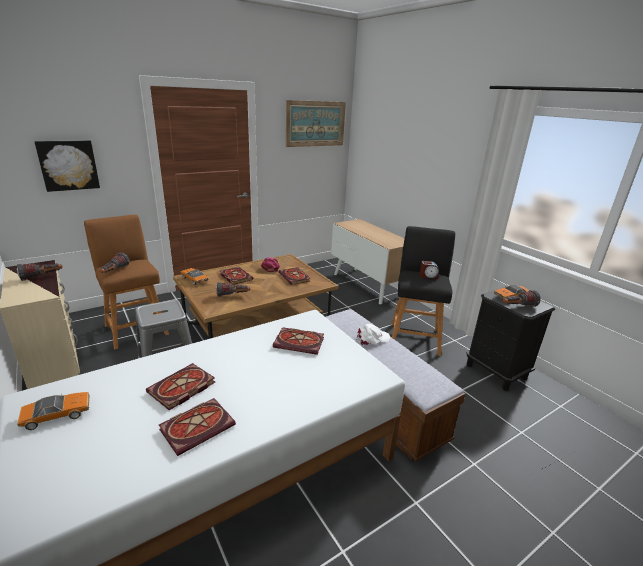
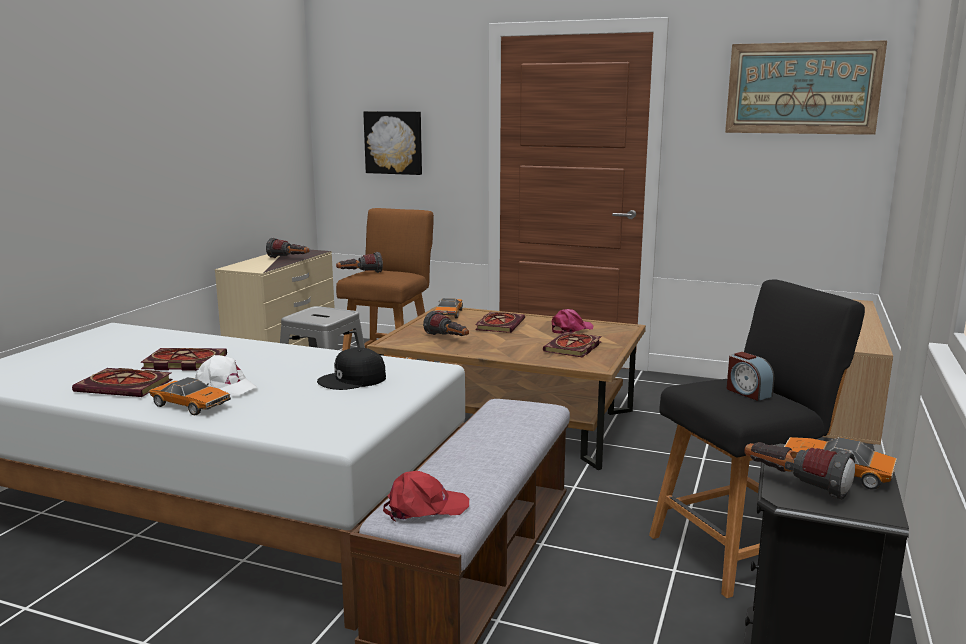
camera: 55 degrees right, 10 degrees down
toy car [17,392,90,430] -> toy car moved to [149,377,231,415]
book [273,327,324,355] -> black cap [317,348,386,390]
white cap [356,324,390,346] -> white cap moved to [195,355,258,397]
none -> red cap [383,471,469,521]

